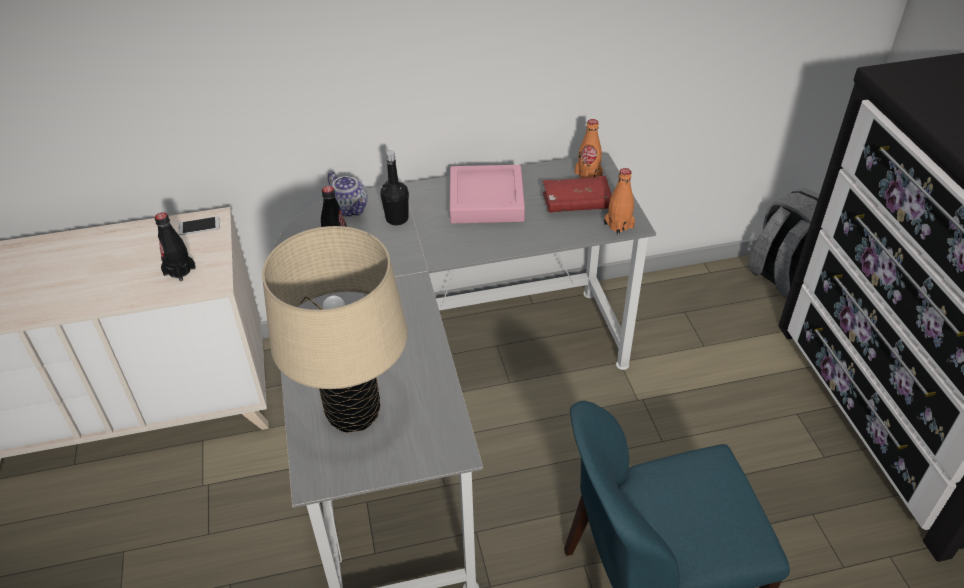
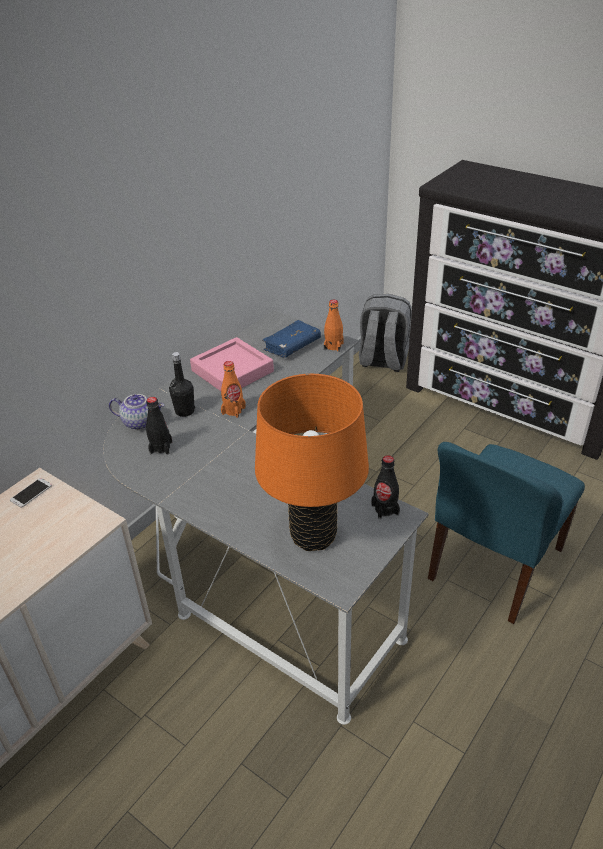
camera: 40 degrees left, 5 degrees down
black bottle [155,212,196,281] -> black bottle moved to [372,455,400,519]
beige table lamp [262,226,408,433] -> orange table lamp [255,374,369,551]
red book [542,176,612,213] -> blue book [262,320,321,358]
orange bottle [575,119,603,178] -> orange bottle moved to [221,361,246,418]

